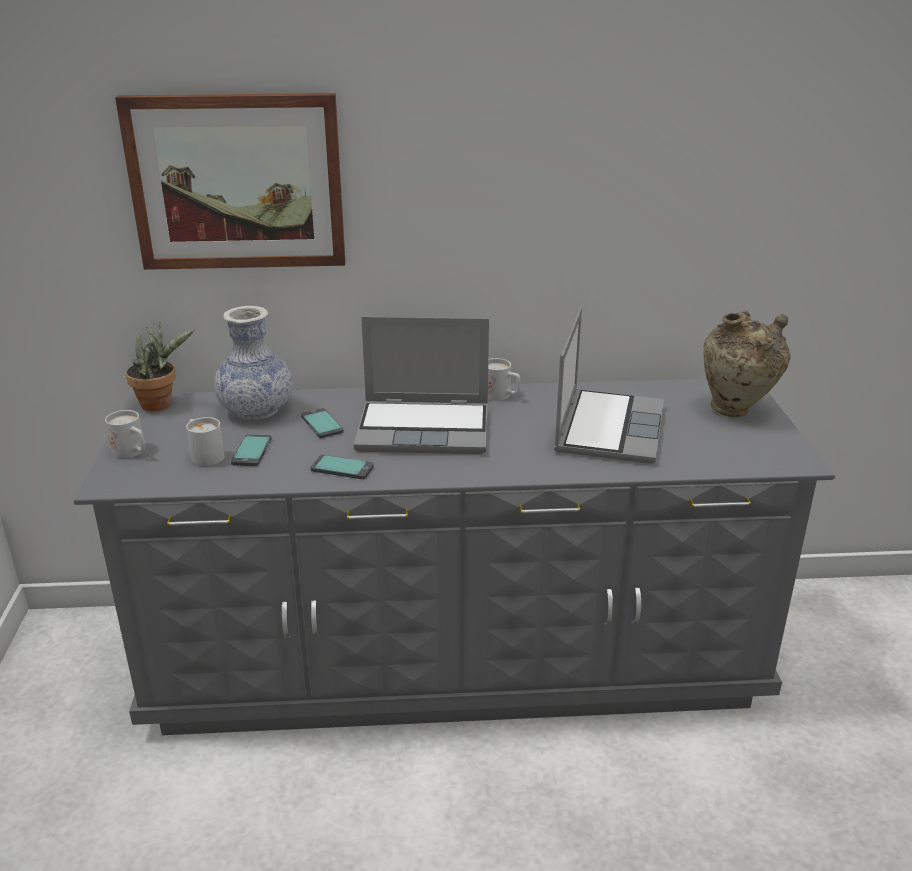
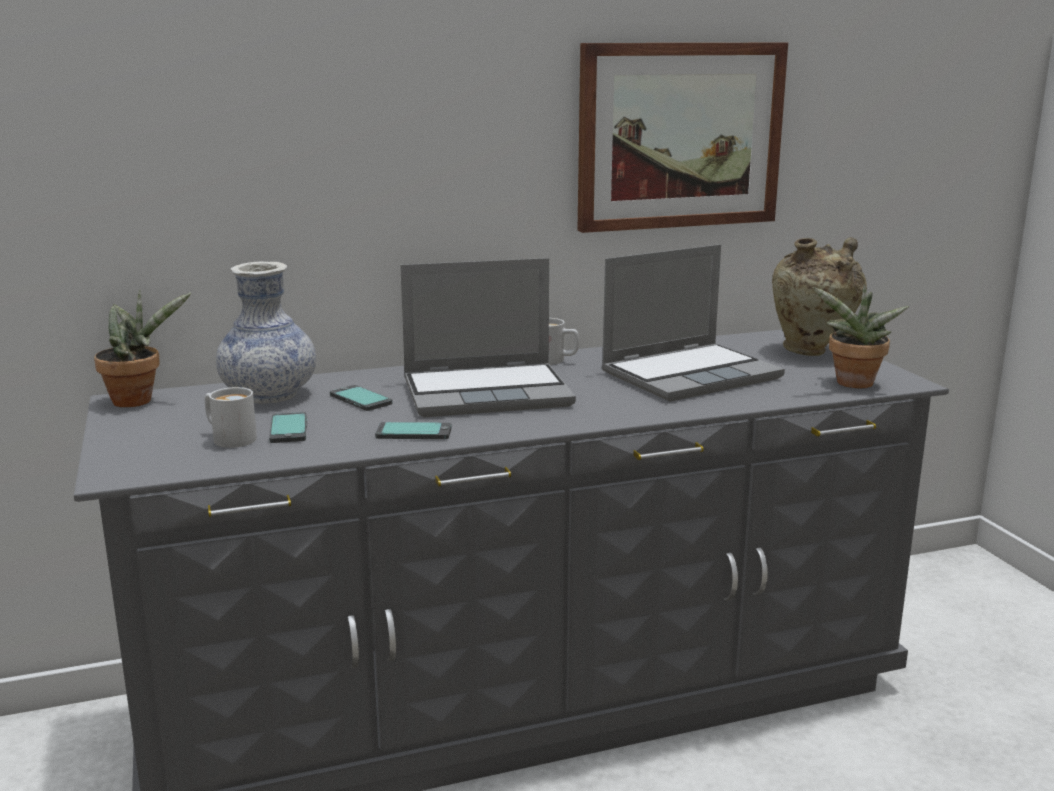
camera: 15 degrees left, 10 degrees down
white mug [105,410,145,458] -> none
picture [115,93,346,270] -> picture moved to [578,43,788,233]
laptop [554,307,664,464] -> laptop turned 60 degrees clockwise [601,244,785,402]
none -> potted plant [813,284,909,388]

